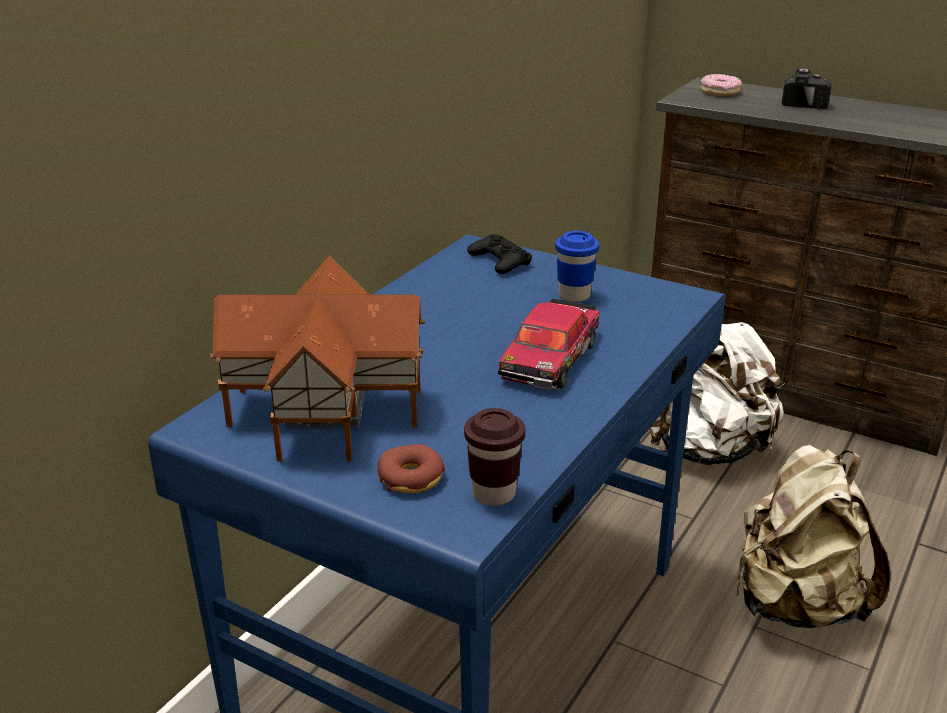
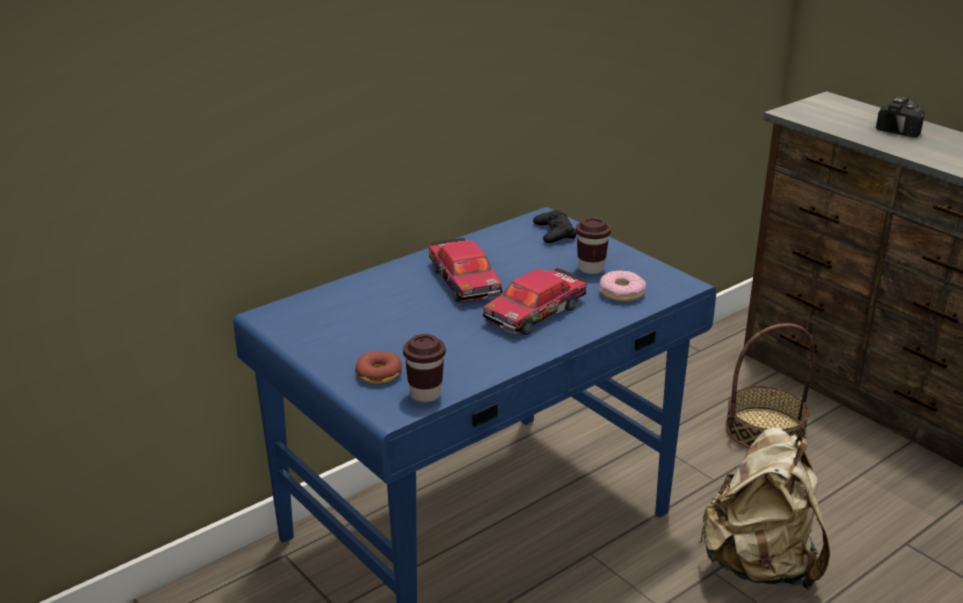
camera: 20 degrees right, 0 degrees up
toy house [210,255,425,461] -> none
blue cup [555,231,599,302] -> brown cup [576,217,611,274]
white backpack [649,322,785,465] -> basket [725,323,815,448]
donut [700,74,742,96] -> donut moved to [600,270,646,302]
none -> toy car [429,238,502,303]

